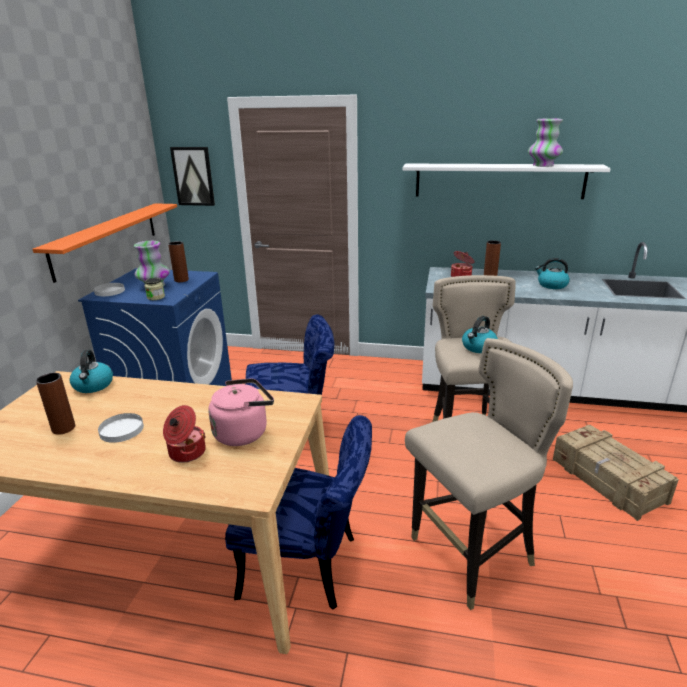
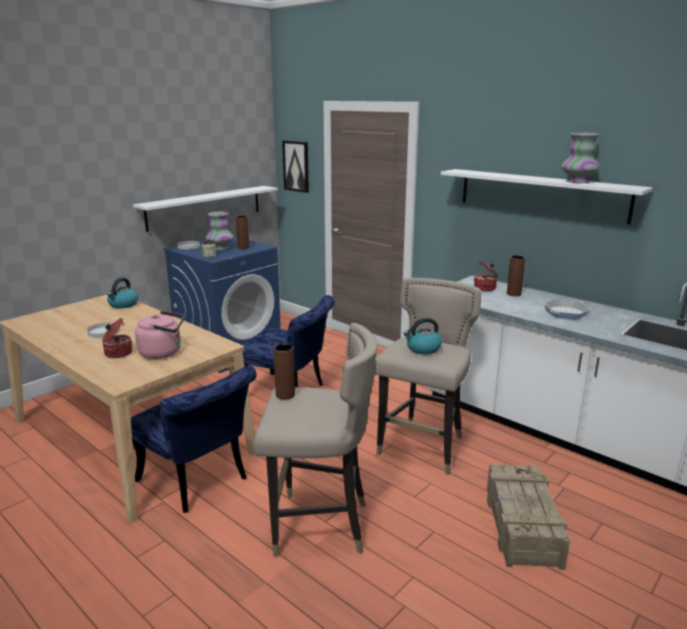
camera: 30 degrees right, 5 degrees down
orange shelf [33,204,177,283] -> white shelf [133,186,278,232]
brown vase [36,373,75,435] -> brown vase moved to [274,343,295,400]
kettle [535,258,570,289] -> frying pan [544,299,591,319]

